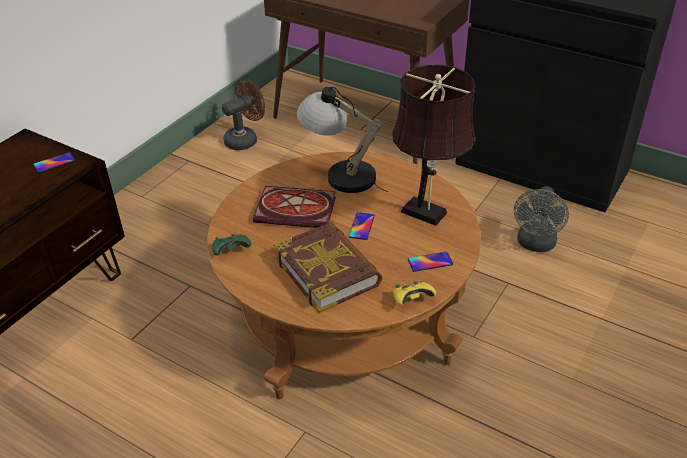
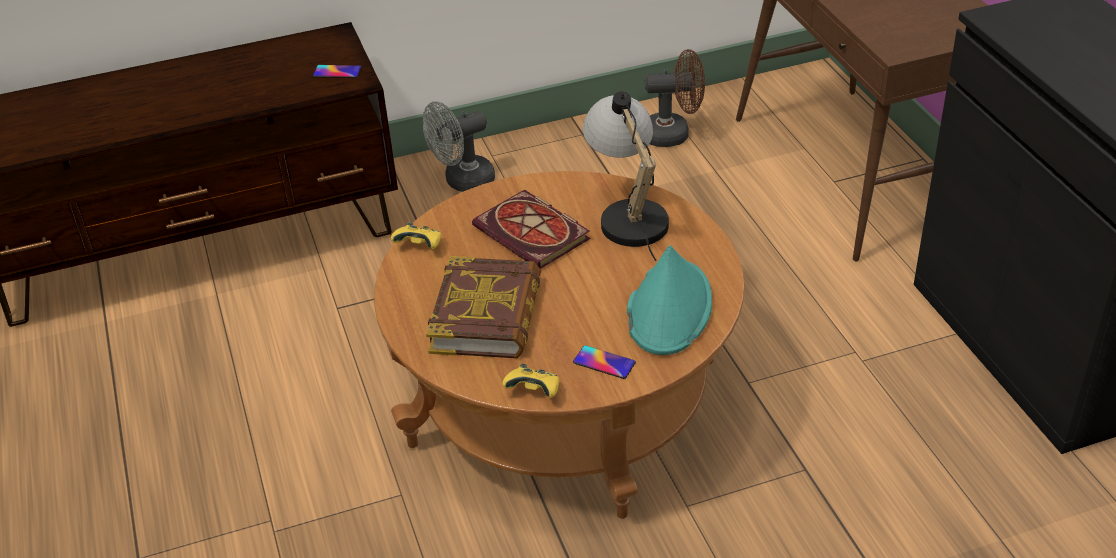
camera: 40 degrees right, 0 degrees up
green game controller [212,234,251,255] -> yellow game controller [391,222,441,249]
phone [349,212,375,240] -> none
brown table lamp [392,65,476,226] -> turquoise hat [627,245,712,355]
grey fan [514,186,569,252] -> grey fan moved to [423,101,495,192]

